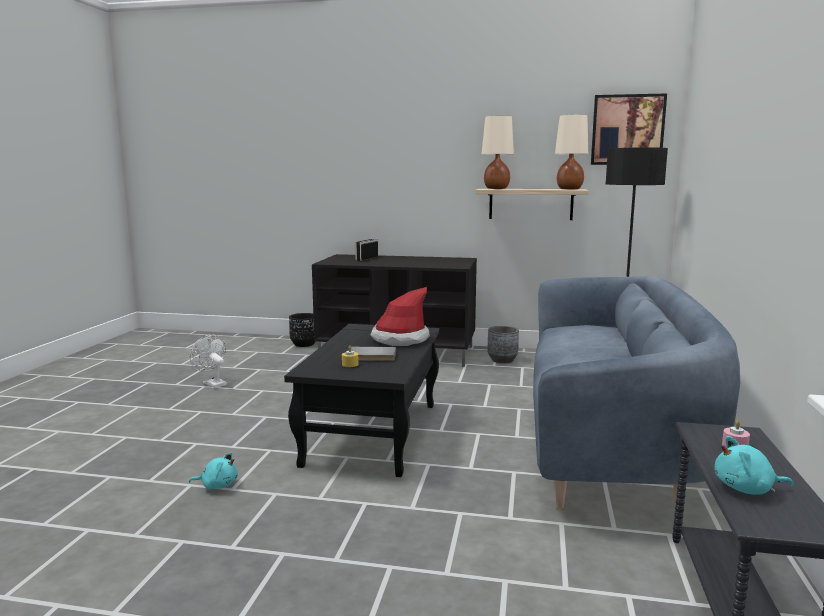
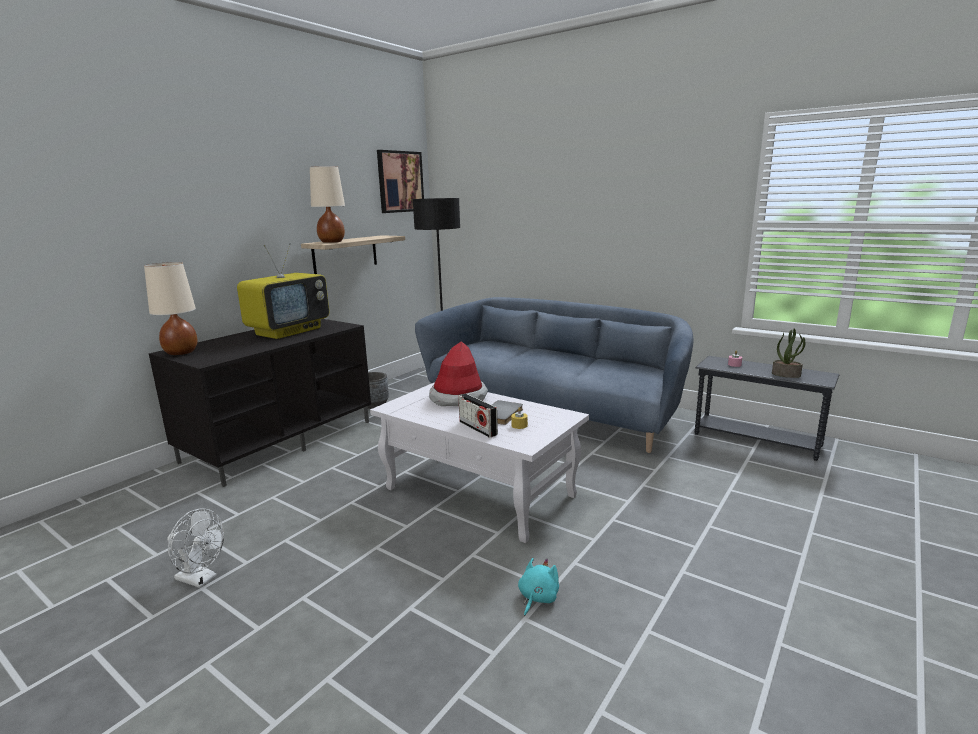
camera: 65 degrees left, 5 degrees up
white fan [190,334,227,388] -> white fan turned 135 degrees counterclockwise [167,509,224,588]
black coffee table [284,324,439,477] -> white coffee table [370,382,589,543]
black planter [289,313,316,347] -> none
radio [355,239,378,261] -> radio moved to [458,394,498,438]
beige table lamp [555,114,588,190] -> beige table lamp moved to [144,262,197,355]
turquoise plush toy [715,436,794,495] -> potted plant [772,329,805,378]
none -> television [237,243,329,339]

